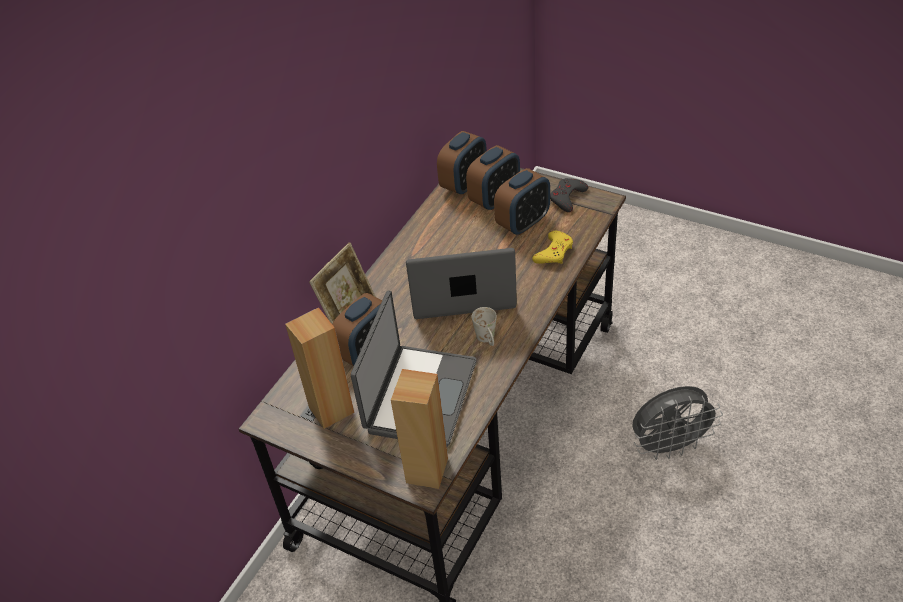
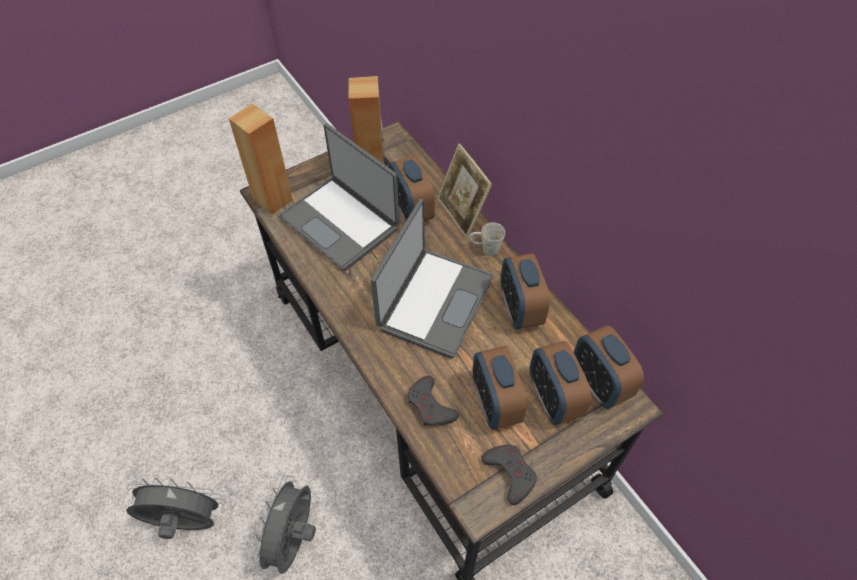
camera: 115 degrees right, 10 degrees up
white mug [472,307,497,346] -> white mug moved to [469,222,505,256]
yellow game controller [532,231,573,264] -> grey game controller [407,376,459,426]
none -> grey fan [126,478,225,539]
none -> alarm clock [501,253,550,329]

